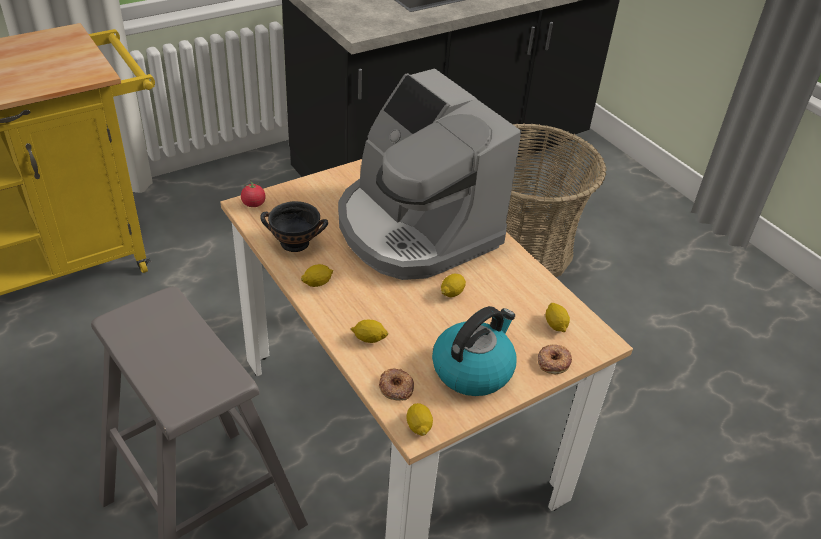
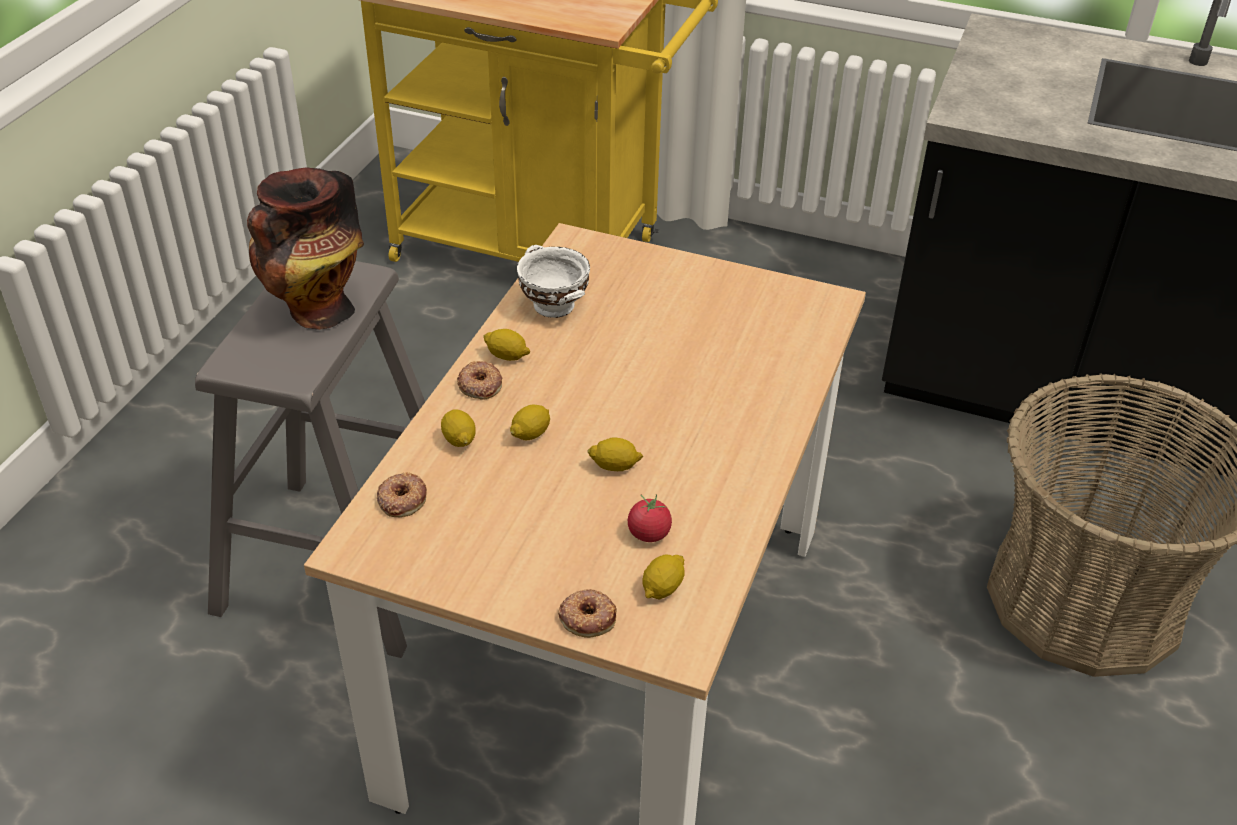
camera: 55 degrees right, 0 degrees up
tomato [241,180,266,207] -> tomato moved to [628,494,672,542]
black bowl [260,201,328,252] -> white bowl [517,245,590,318]
coffee machine [338,68,521,280] -> none
lemon [407,403,433,436] -> lemon moved to [510,404,550,441]
kettle [432,306,516,396] -> none
none -> vase [247,167,364,330]
none -> donut [457,361,502,400]

